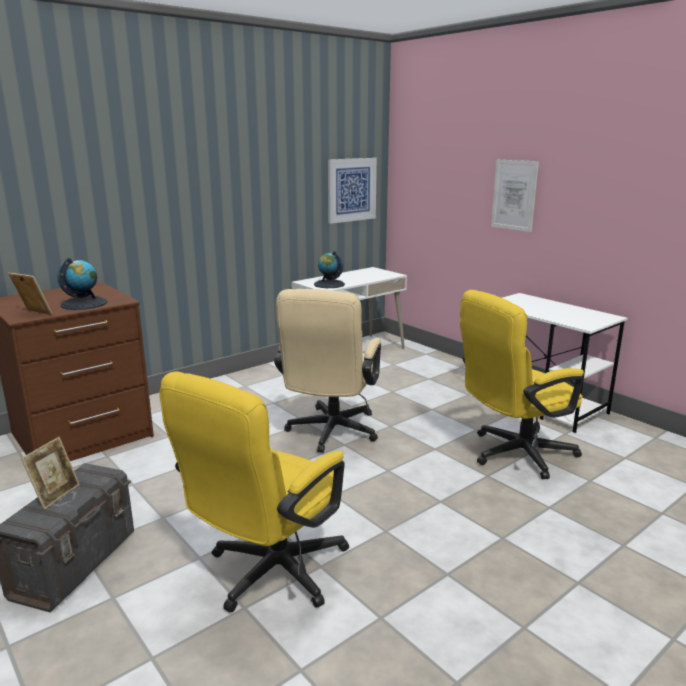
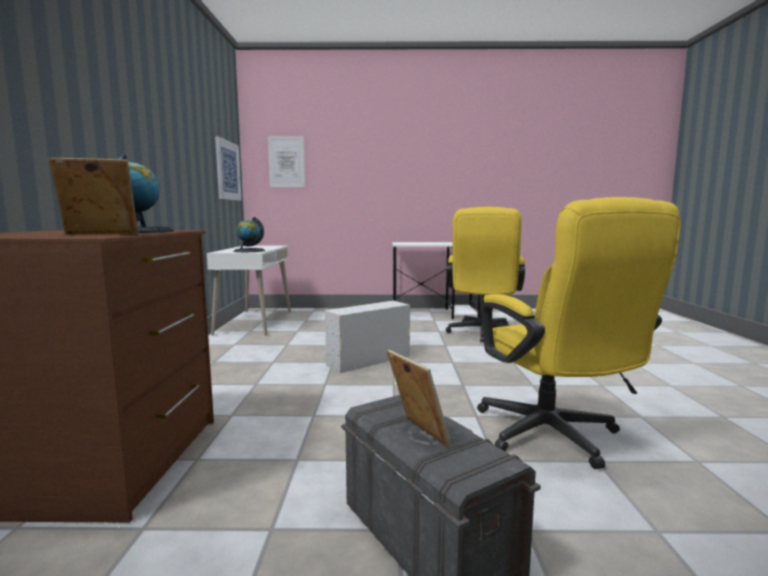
camera: 50 degrees left, 10 degrees down
beige office chair [274,289,381,453] -> white storage box [325,301,410,373]
picture [491,160,539,232] -> picture moved to [268,136,305,187]

